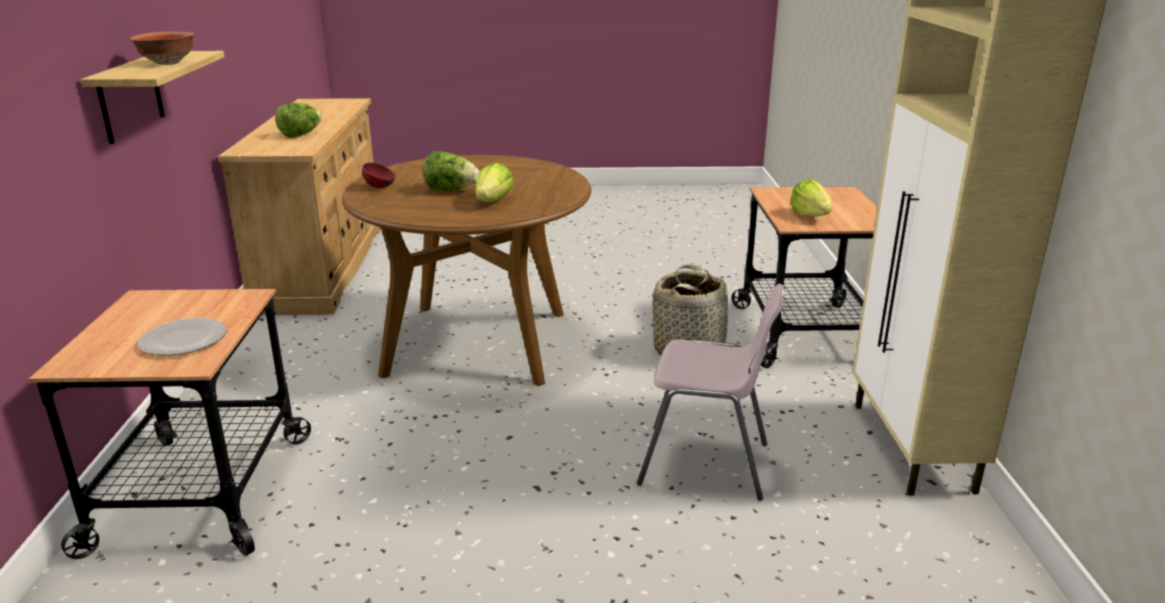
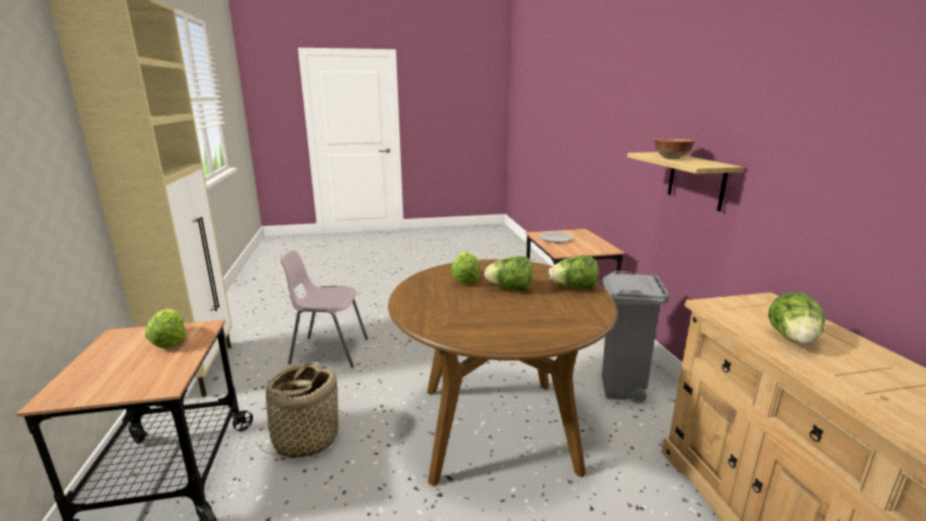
camera: 170 degrees right, 5 degrees down
red bowl [362,163,396,188] -> lettuce [549,255,599,289]
none -> grey trash can [602,271,670,403]

